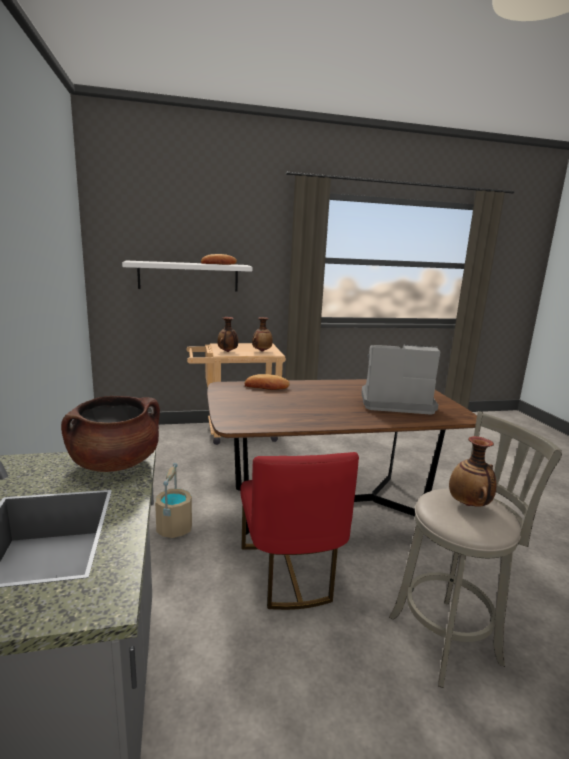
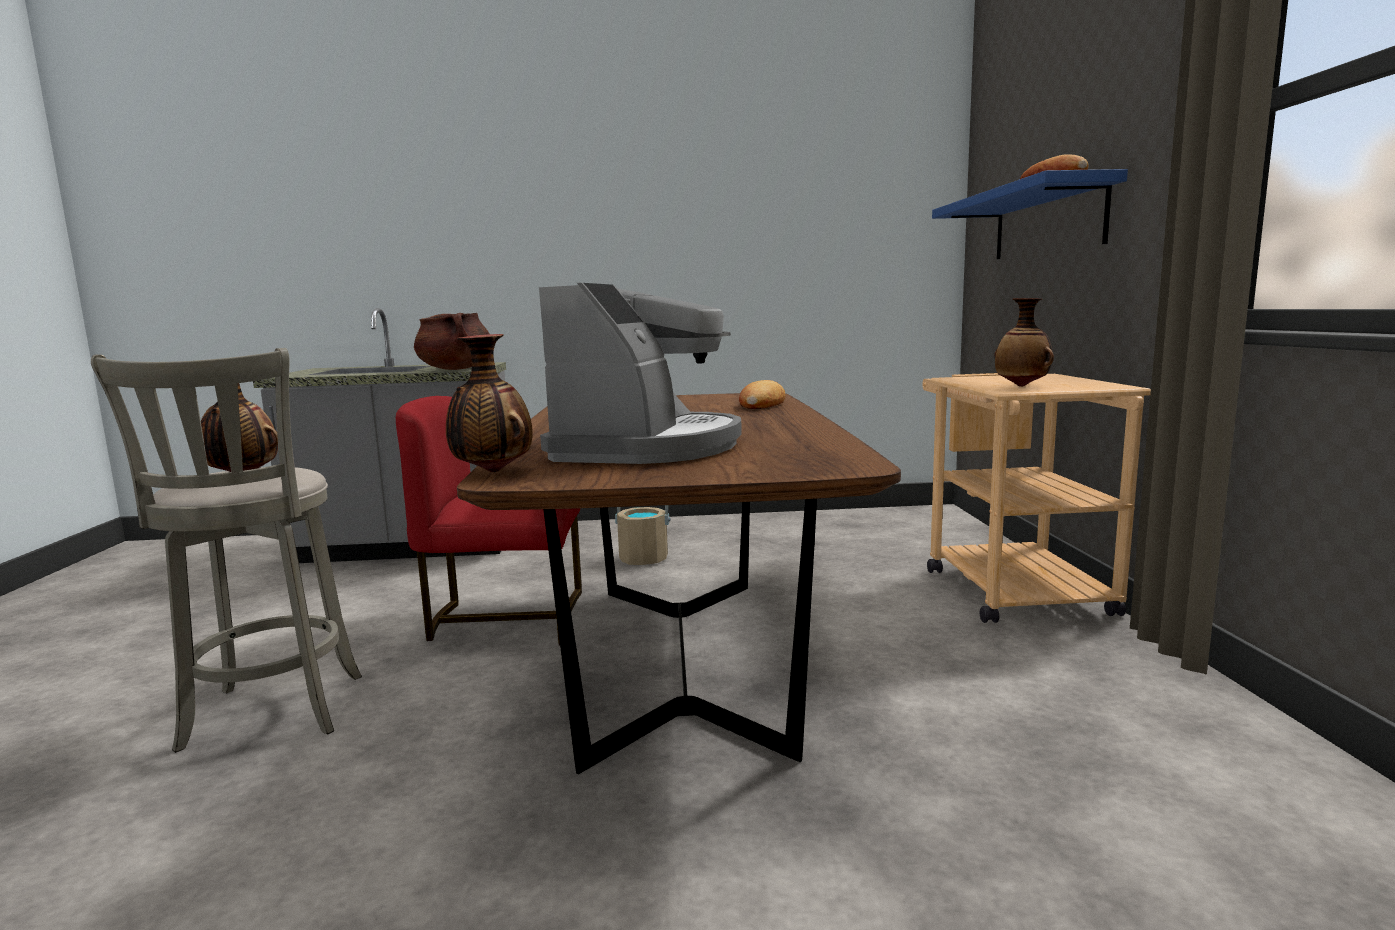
camera: 100 degrees right, 5 degrees down
white shelf [122,261,252,291] -> blue shelf [932,169,1128,259]
vase [217,317,238,352] -> vase moved to [446,334,533,472]

